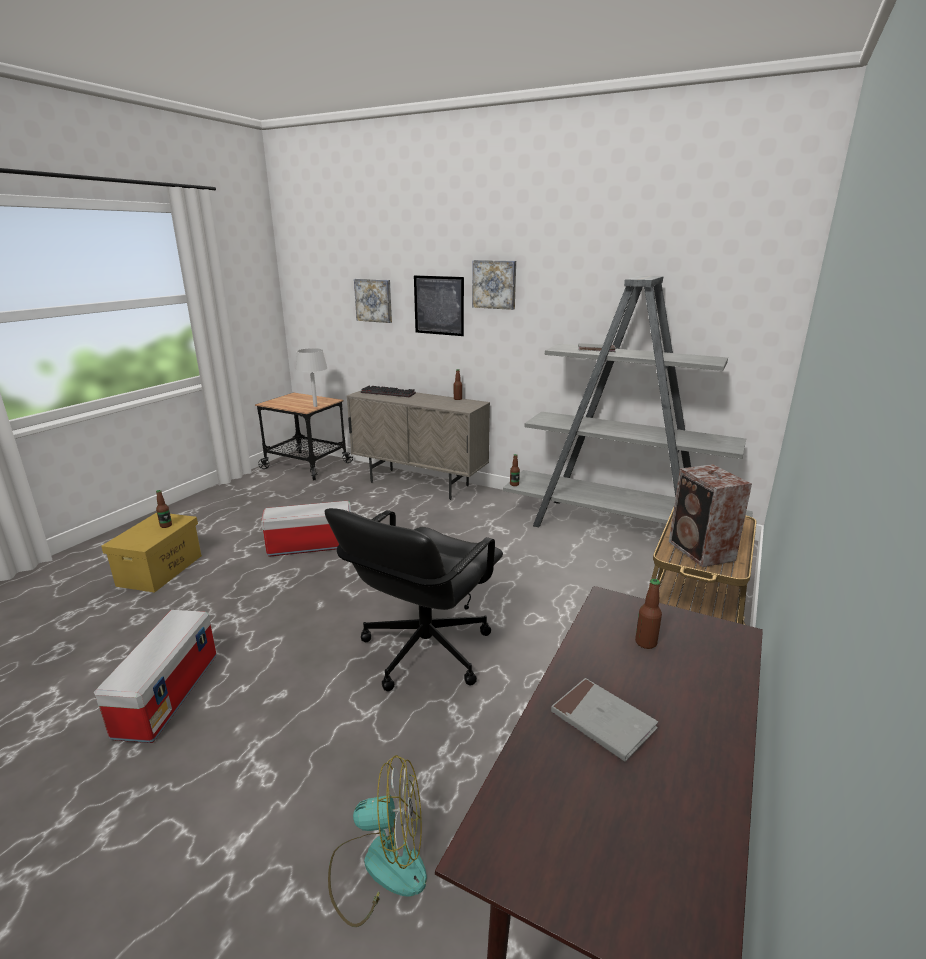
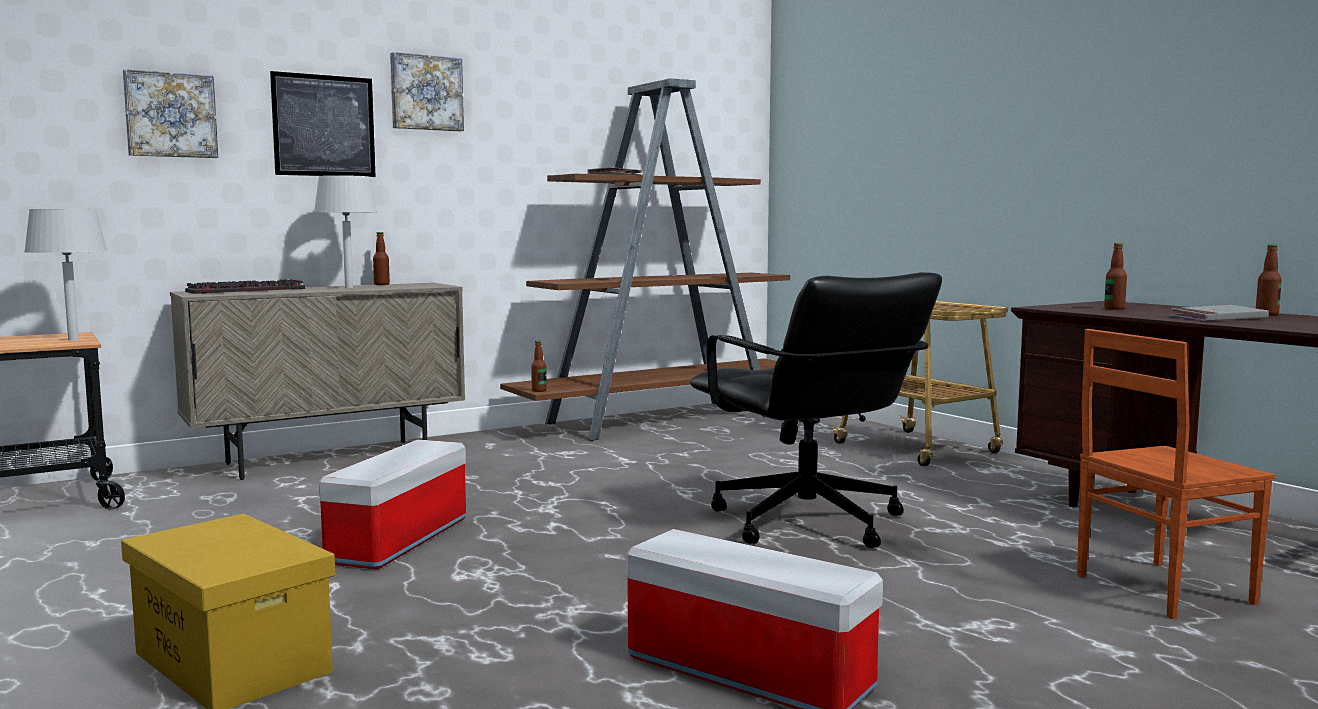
camera: 60 degrees left, 15 degrees down
bottle [156,490,172,528] -> bottle moved to [1256,244,1282,315]
fan [328,755,427,927] -> brown chair [1077,329,1275,619]
grey bookcase [503,276,753,527] -> brown bookcase [500,78,790,441]
speaker [669,464,752,567] -> none
none -> grey table lamp [314,175,378,288]

